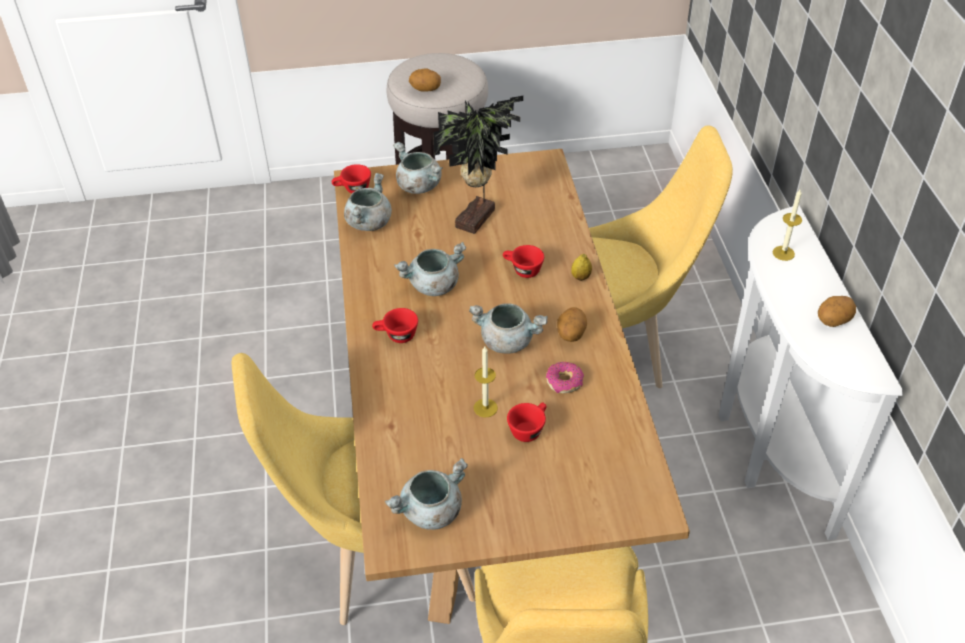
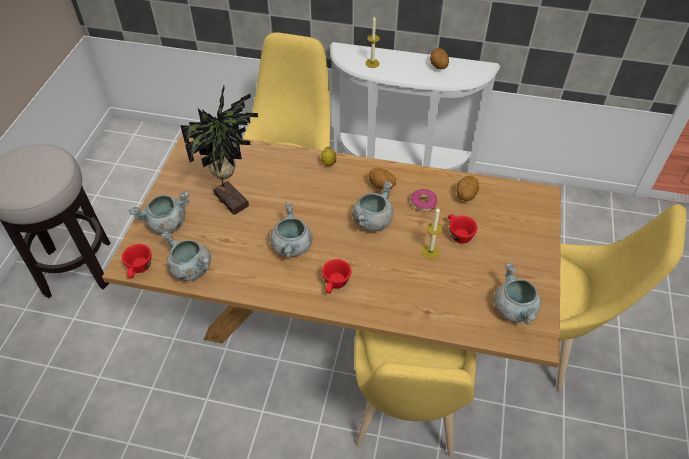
camera: 70 degrees left, 5 degrees up
potato [409,68,441,92] -> potato moved to [456,176,479,201]
red cup [503,245,544,278] -> none

